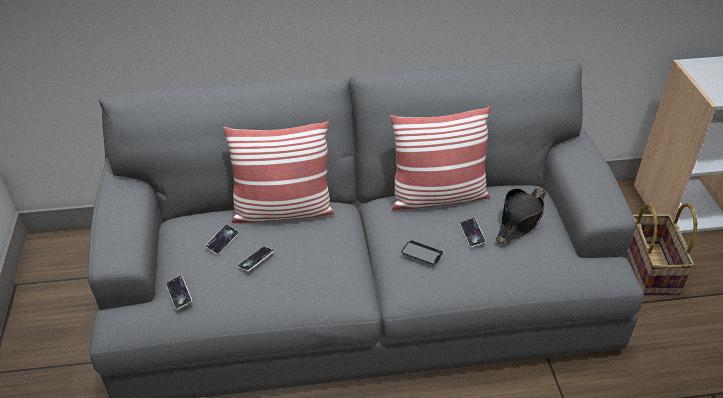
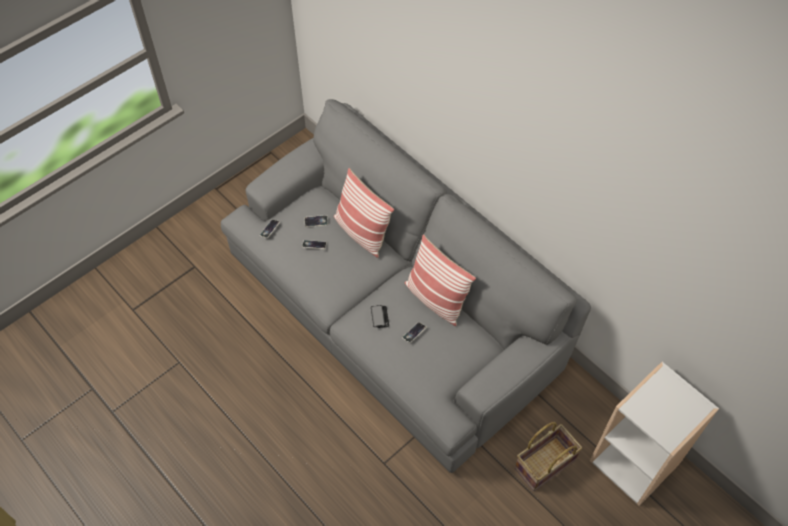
camera: 55 degrees right, 15 degrees up
black hat [496,188,546,244] -> none

